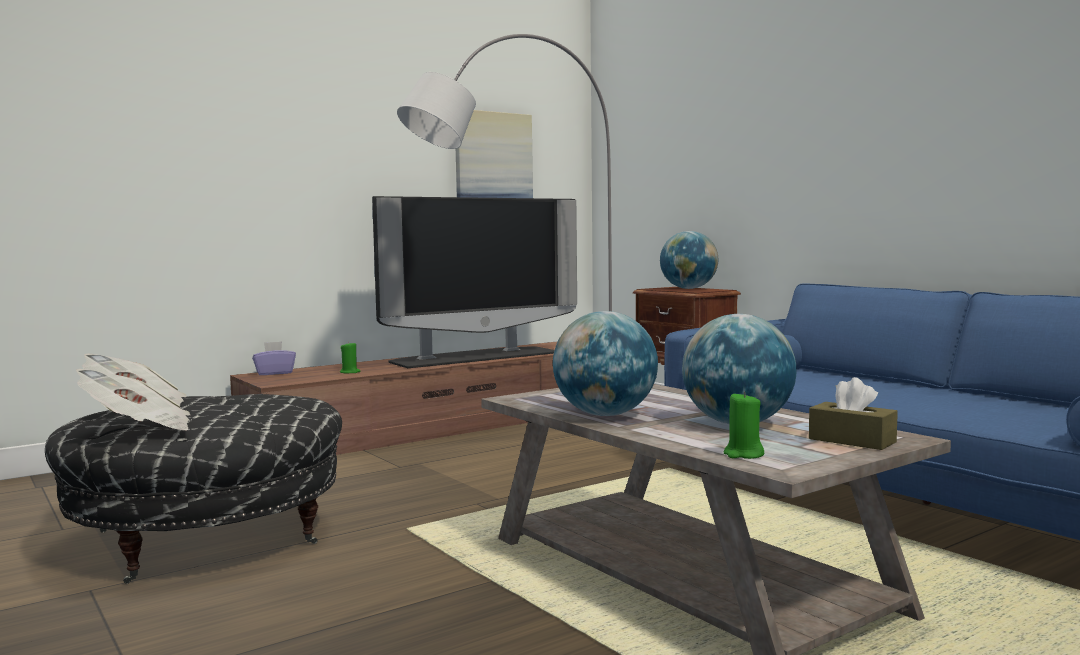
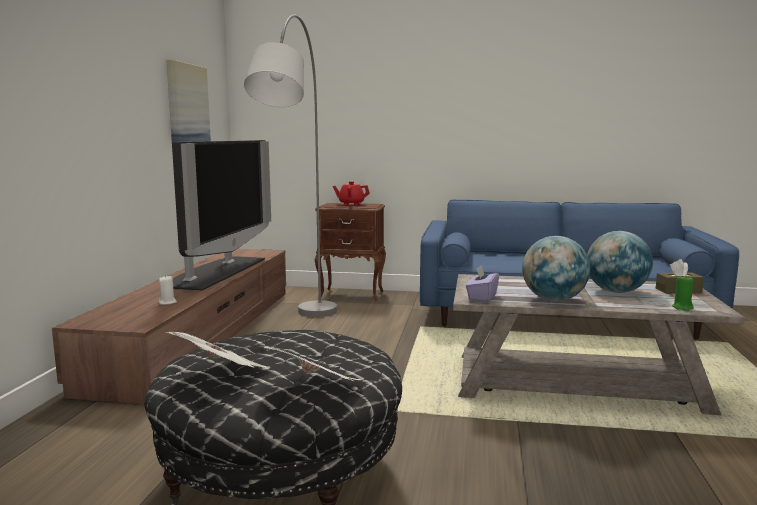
camera: 45 degrees left, 5 degrees up
purple tissue box [252,341,296,375] -> purple tissue box moved to [466,265,499,302]
green candle [340,341,360,373] -> white candle [159,276,177,305]
globe [660,231,719,289] -> red teapot [333,181,370,206]

